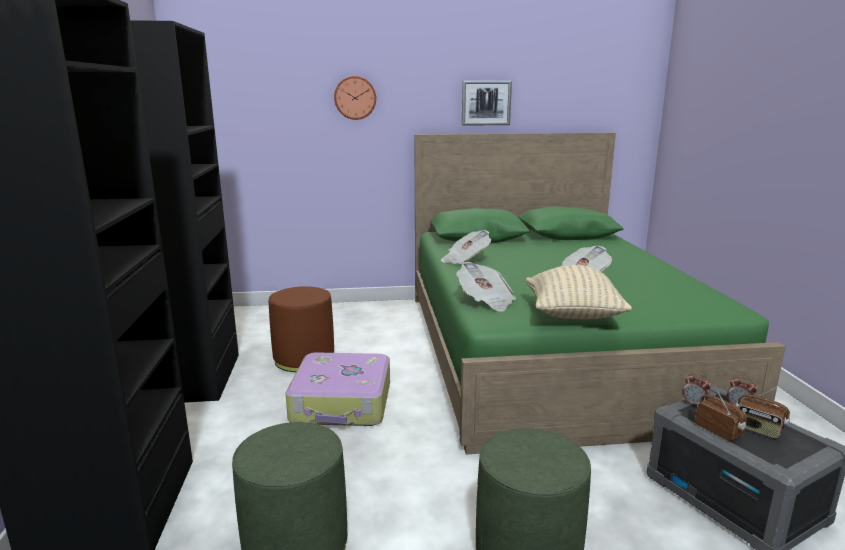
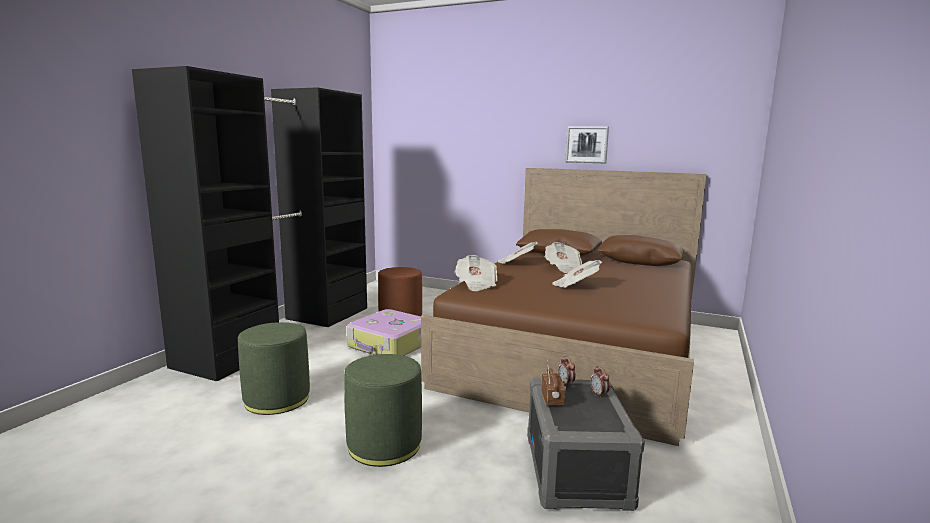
camera: 30 degrees right, 5 degrees down
wall clock [334,76,376,120] -> none
green bed [414,133,786,455] -> brown bed [421,168,706,446]
beige pillow [525,265,632,319] -> none
radio [736,387,790,439] -> none
none -> newspaper [545,242,582,273]

